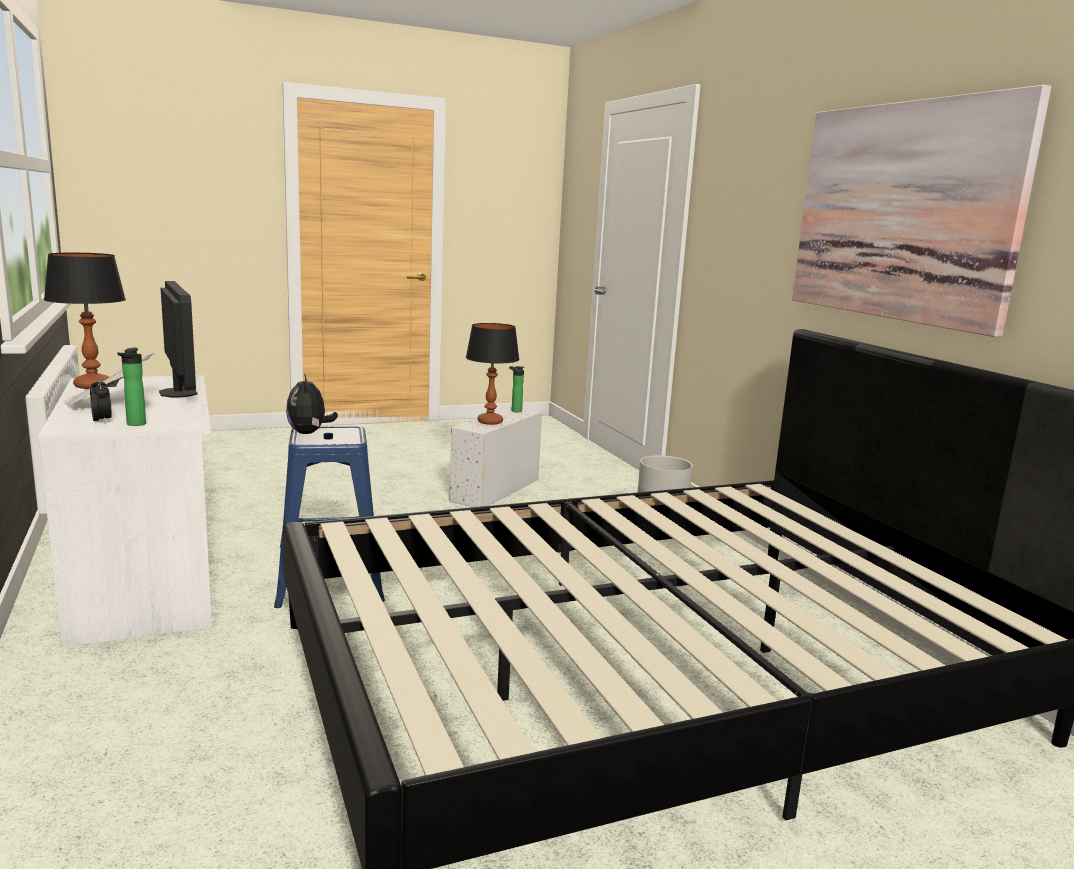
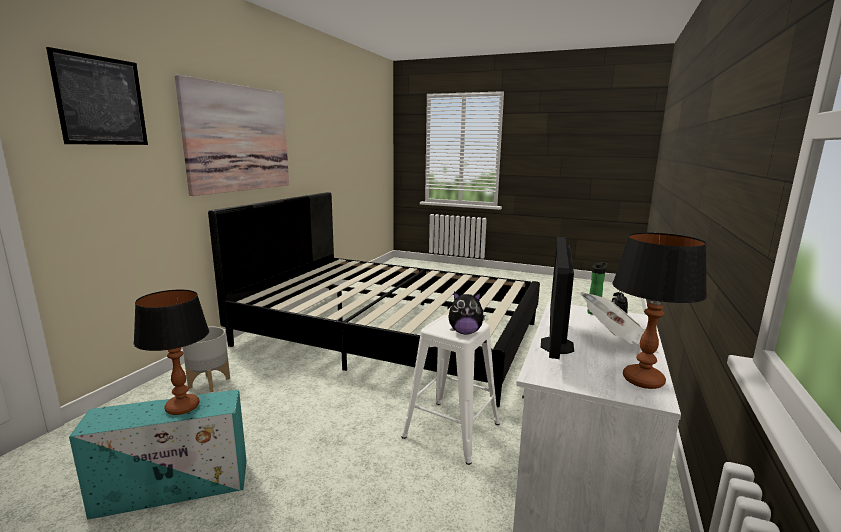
camera: 135 degrees left, 0 degrees up
blue stool [274,426,385,608] -> white stool [402,315,500,465]
plush toy [286,374,338,434] -> plush toy turned 60 degrees clockwise [448,292,485,334]
white storage box [449,407,542,507] -> turquoise storage box [69,390,247,520]
bottle [509,366,524,412] -> none
none -> picture [46,47,148,145]

